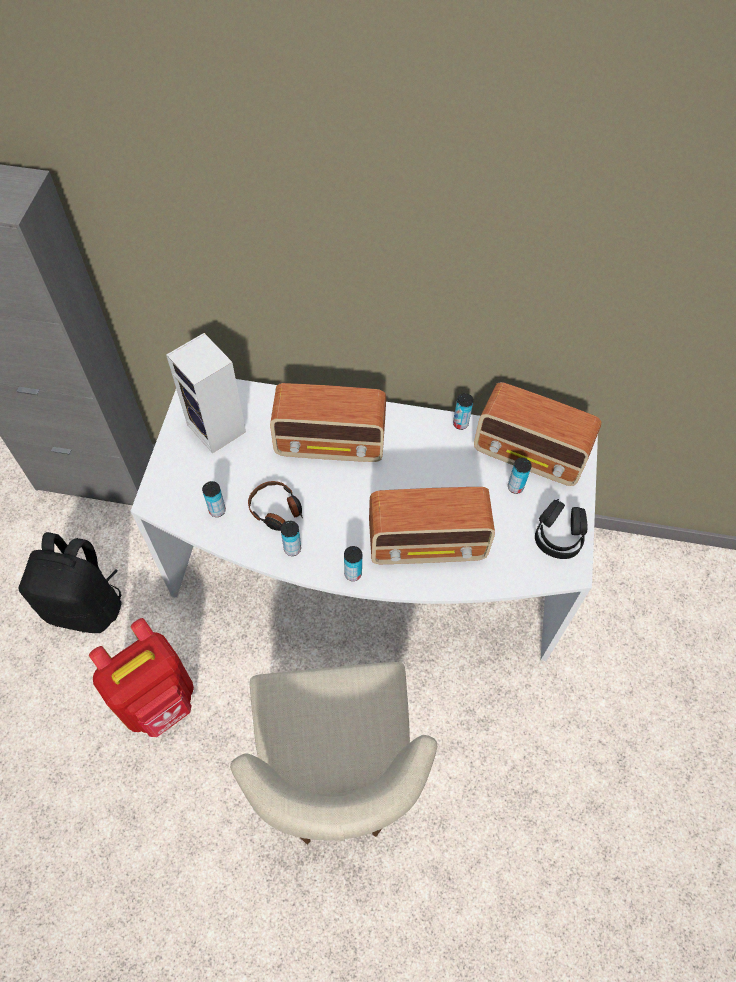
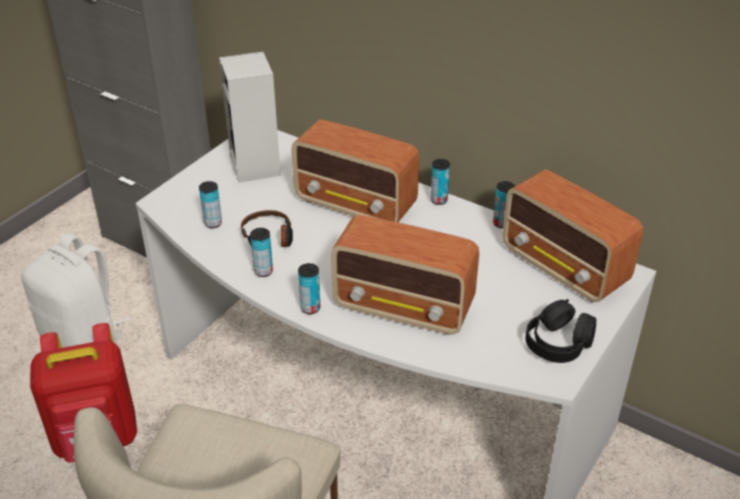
camera: 25 degrees right, 20 degrees down
black backpack [18,532,122,633] -> white backpack [21,233,131,348]
can [508,458,532,494] -> can moved to [430,159,450,205]

